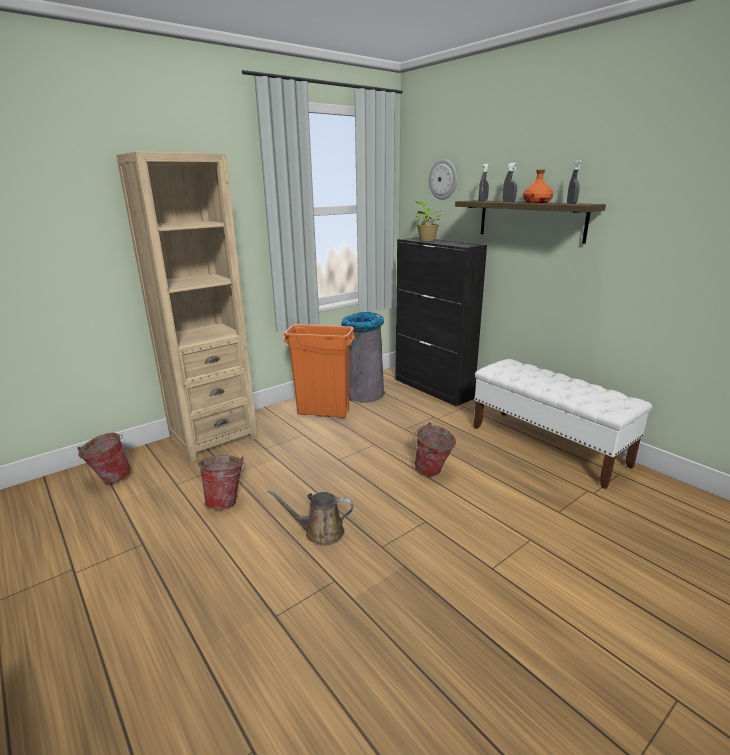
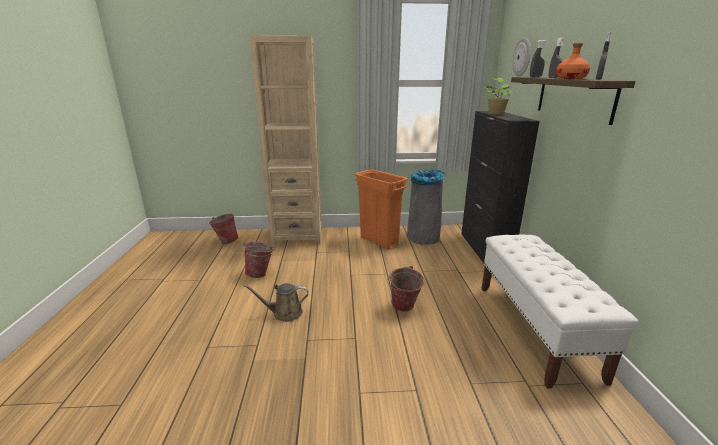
camera: 35 degrees right, 0 degrees up
brown watering can [267,489,353,546] -> brown watering can turned 45 degrees counterclockwise [243,283,309,322]

